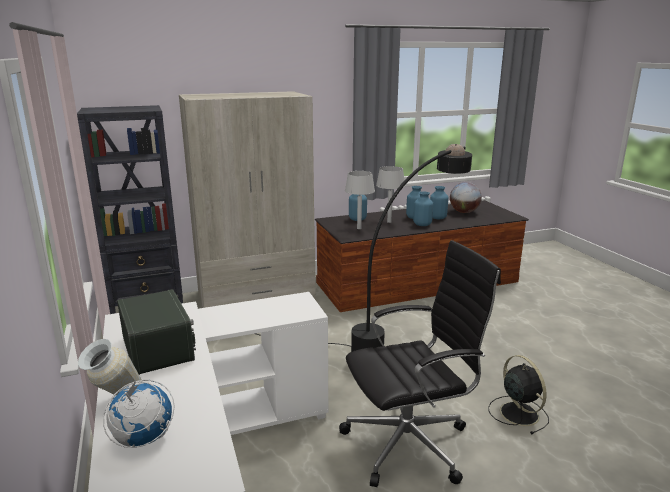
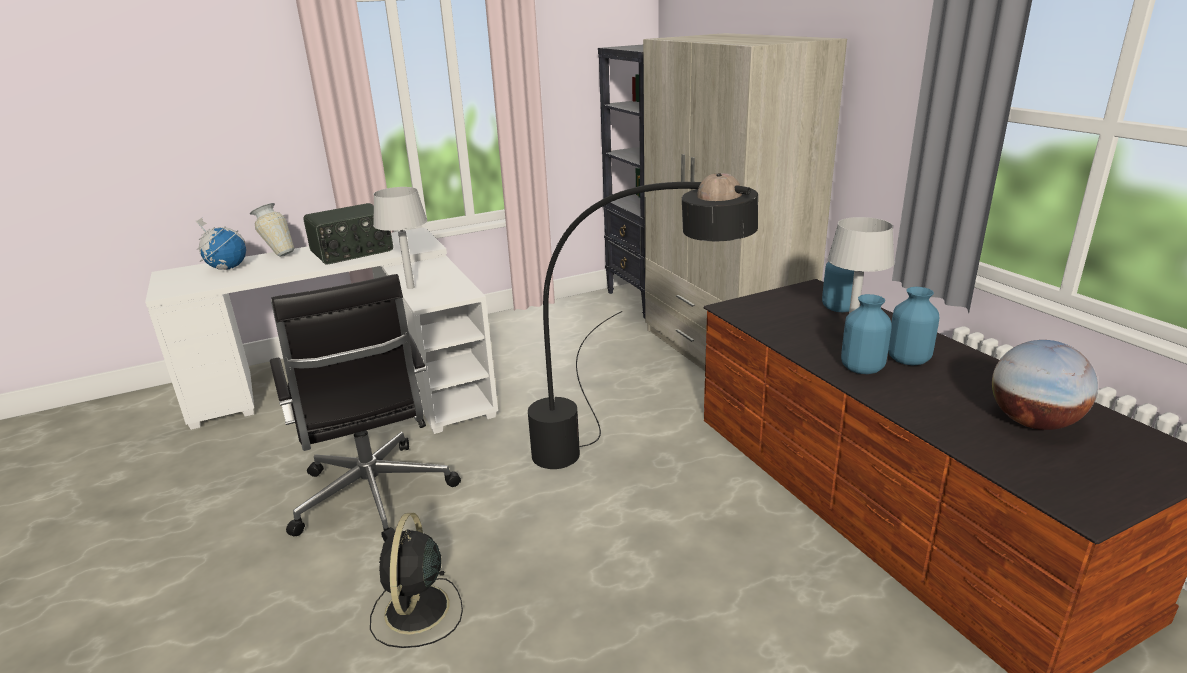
camera: 85 degrees right, 5 degrees up
grey table lamp [345,171,375,229] -> grey table lamp moved to [373,187,427,289]
blue vase [430,186,448,219] -> none
black fan [488,355,549,434] -> black fan turned 120 degrees clockwise [370,513,463,648]

